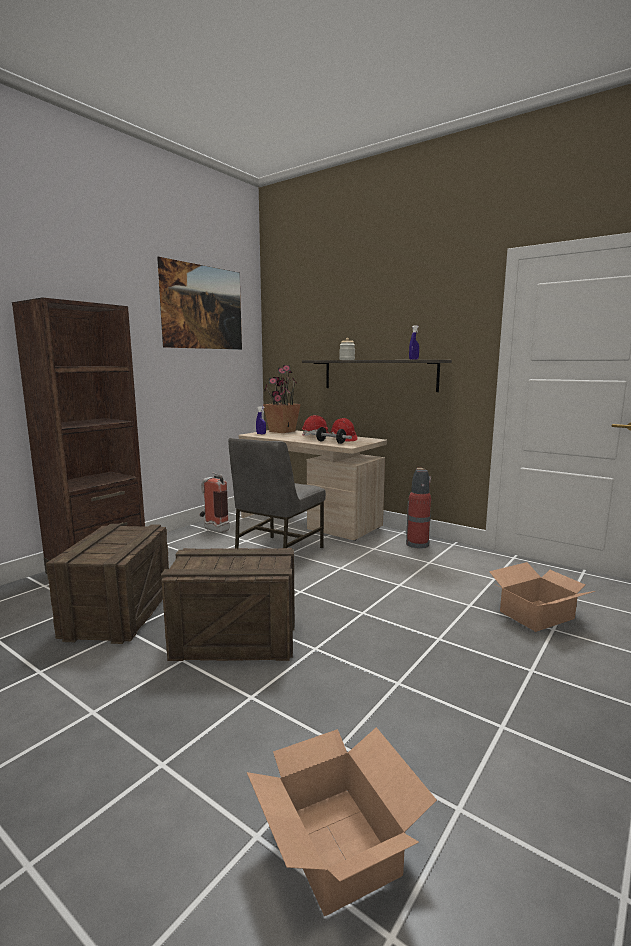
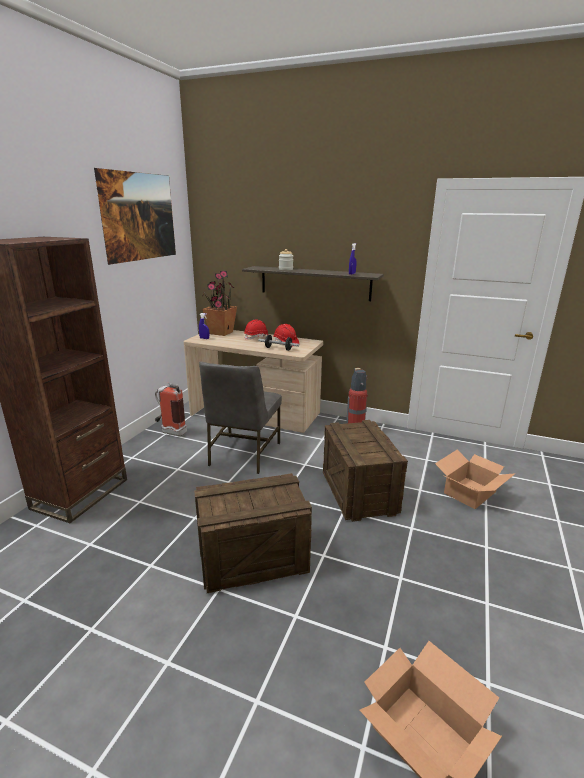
camera: 15 degrees left, 10 degrees up
crate [46,524,169,644] -> crate moved to [323,420,408,522]

